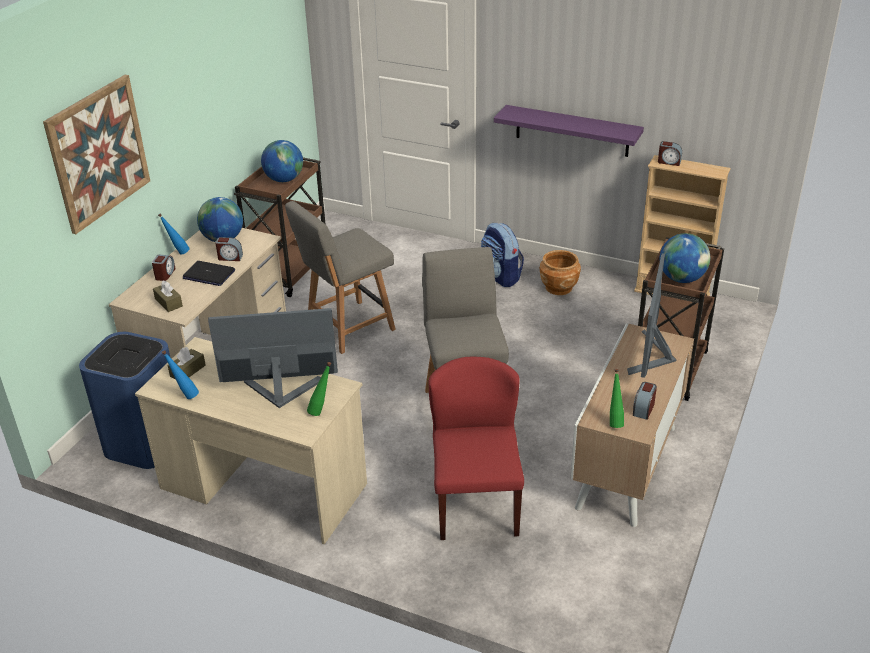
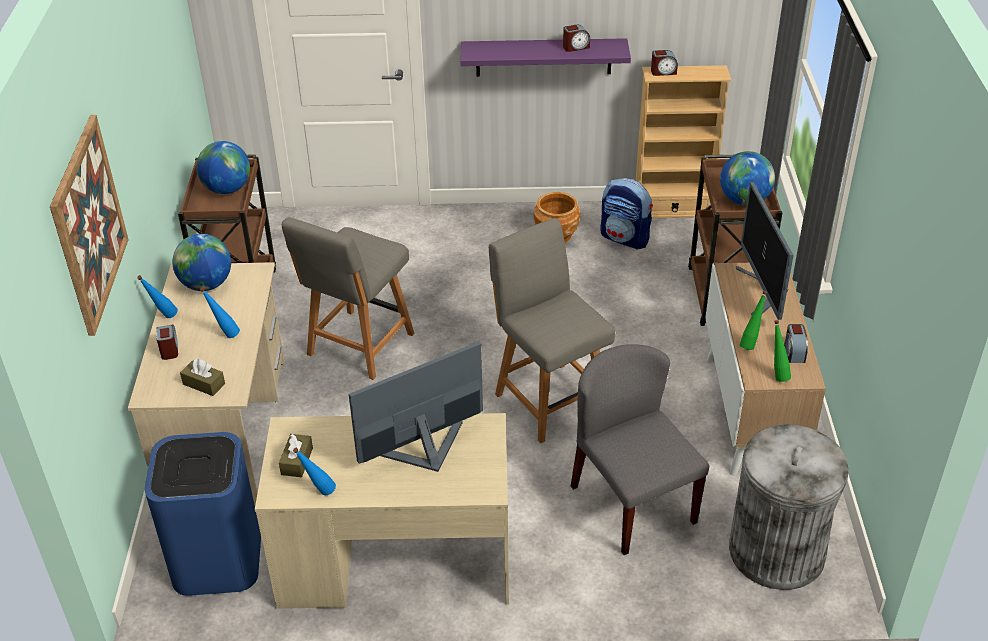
camera: 25 degrees left, 5 degrees up
laptop [183,261,235,286] -> blue bottle [200,287,240,338]
alarm clock [215,237,243,261] -> alarm clock moved to [563,25,590,52]
green bottle [307,362,331,416] -> green bottle moved to [740,291,767,350]
red chair [428,357,524,540] -> grey chair [571,344,709,555]
backpack [481,223,524,287] -> backpack moved to [600,178,653,250]
none -> grey trash can [729,424,848,590]

